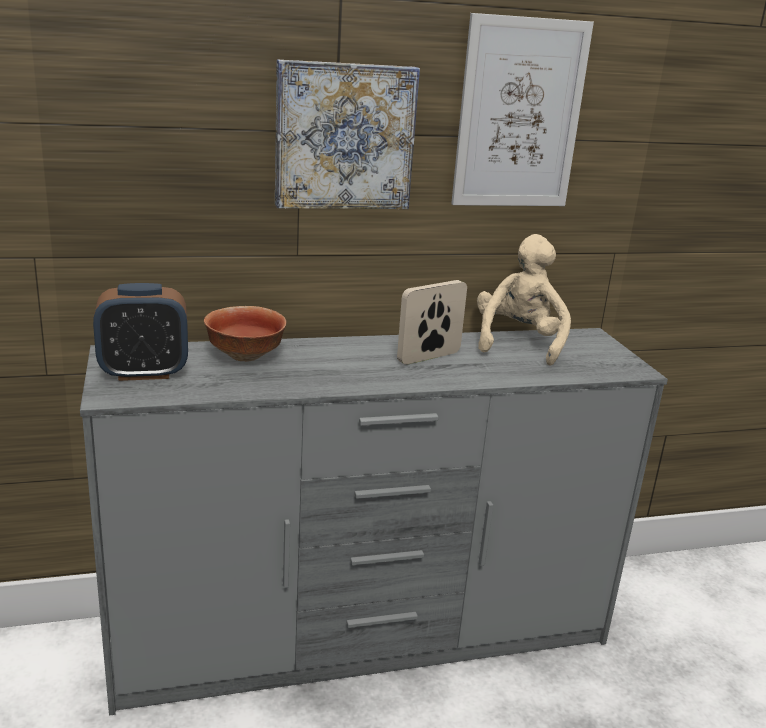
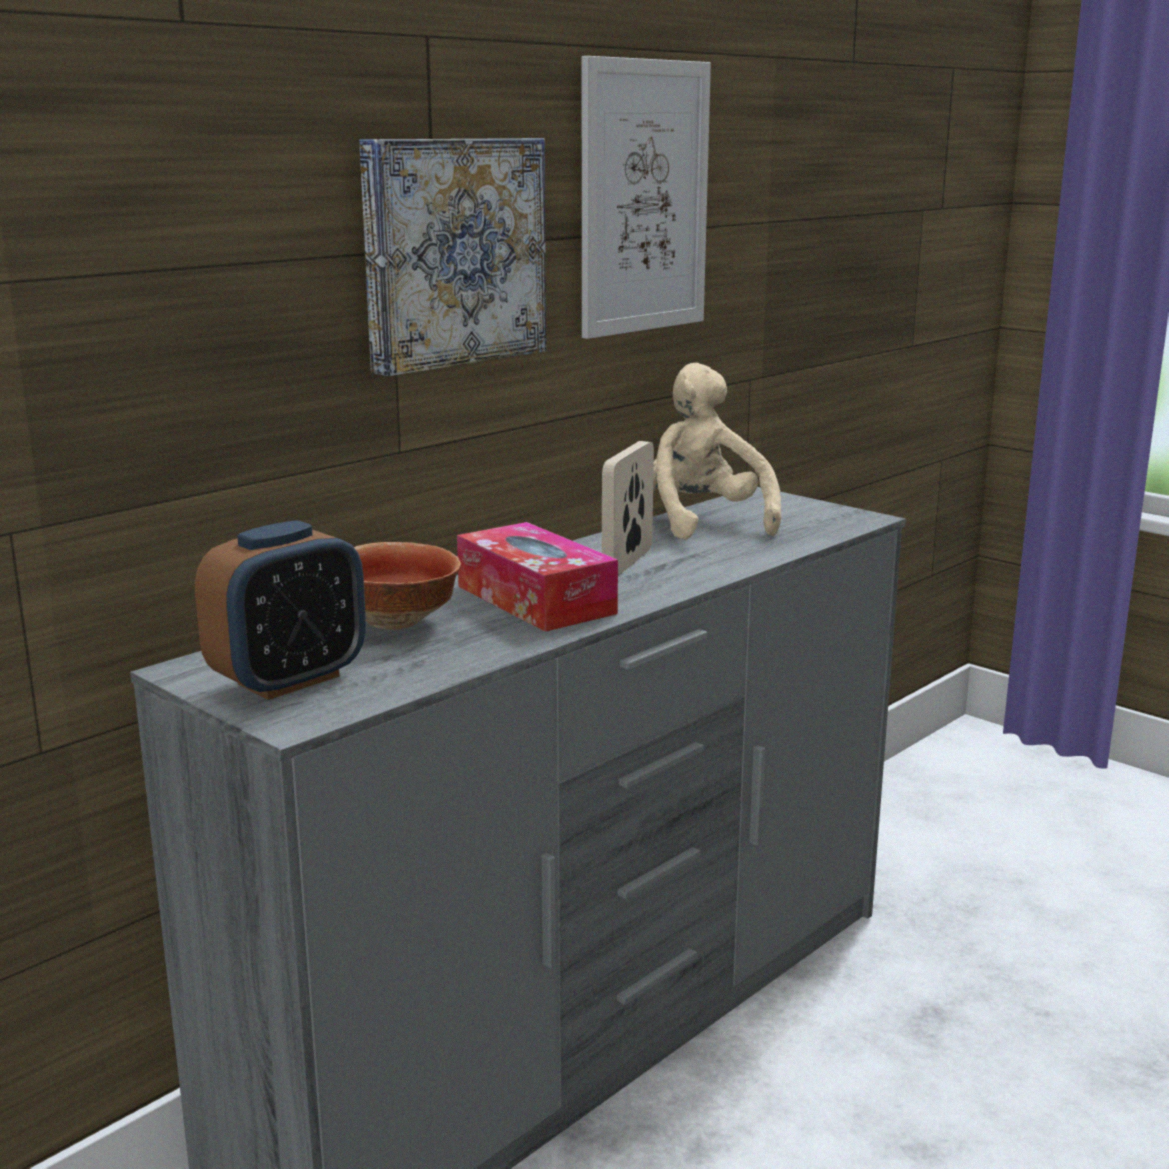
camera: 30 degrees left, 5 degrees down
none -> tissue box [457,522,618,632]

